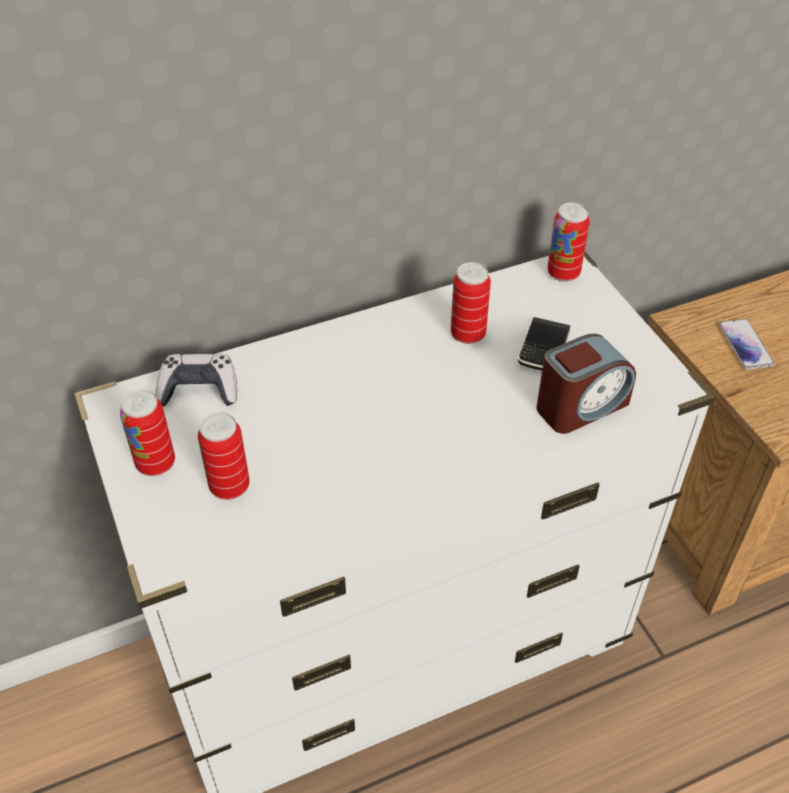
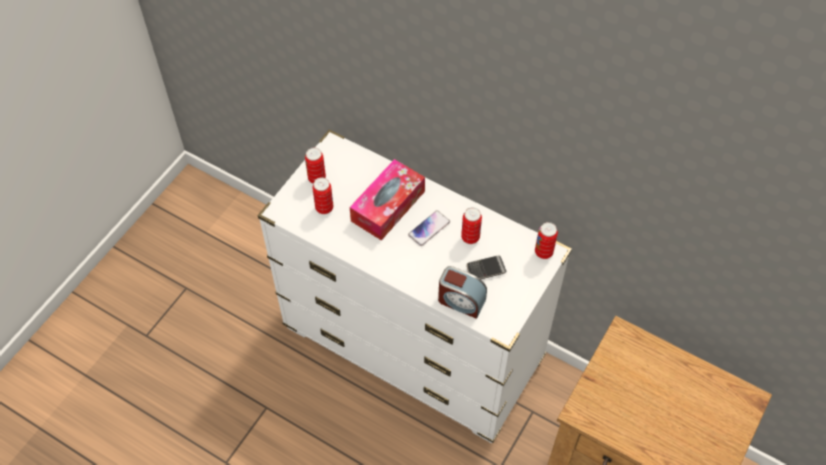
camera: 55 degrees right, 10 degrees up
game controller [155,353,237,407] -> none
phone [719,319,774,370] -> phone moved to [408,210,450,246]
none -> tissue box [350,159,425,240]

